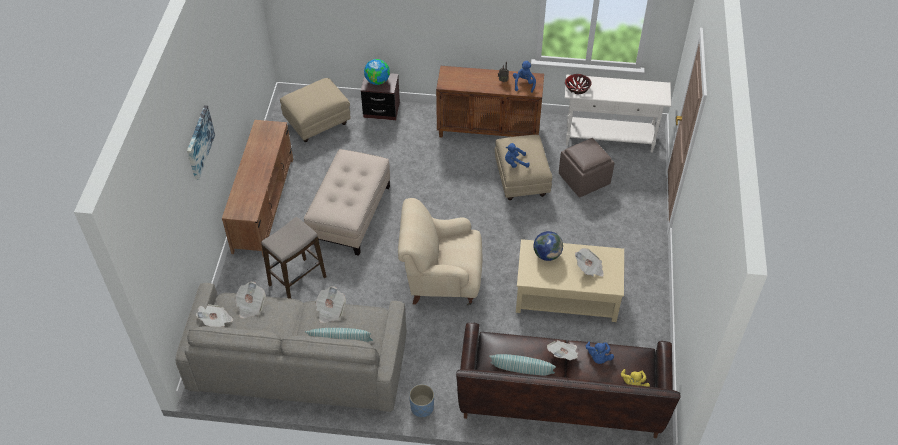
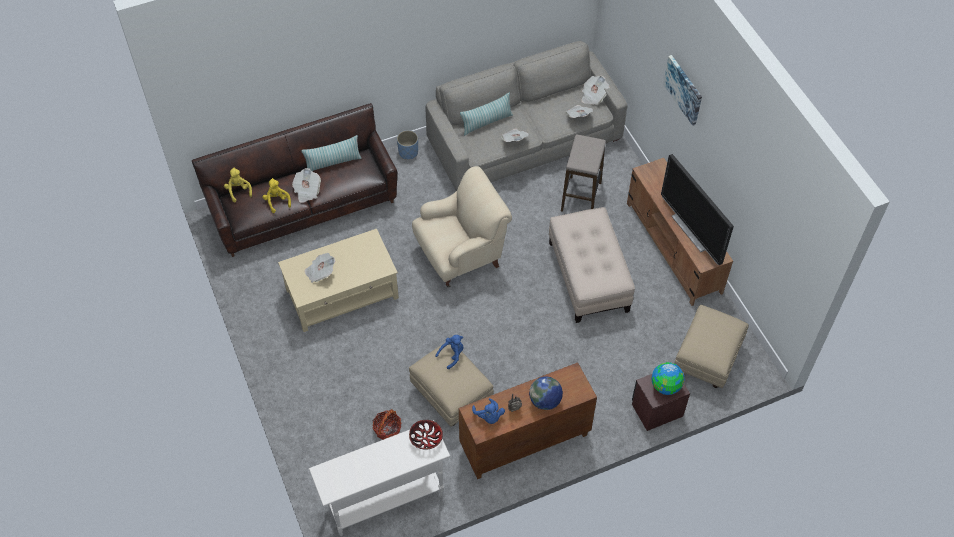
camera: 150 degrees right, 5 degrees up
globe [533,231,563,261] -> globe moved to [529,377,563,410]
brown ottoman [559,138,615,198] -> basket [372,409,401,440]
blue plush toy [586,342,614,364] -> yellow plush toy [263,178,291,213]
none -> television [661,154,734,265]

